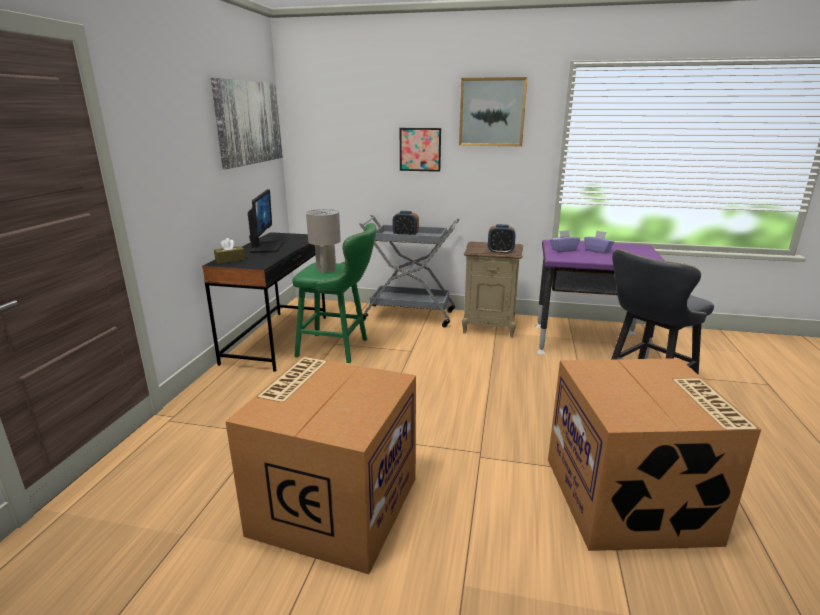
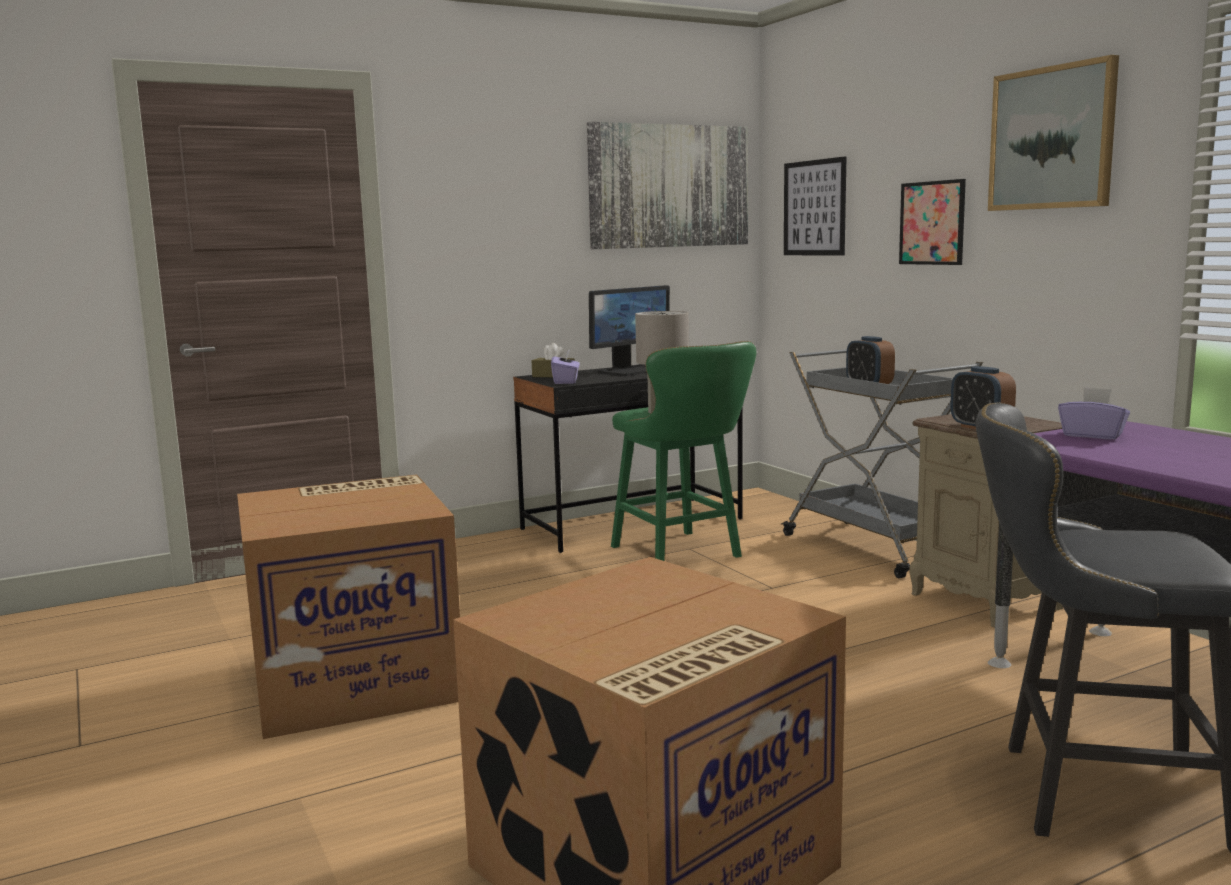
camera: 50 degrees right, 10 degrees down
purple tissue box [584,231,614,254] -> purple tissue box moved to [551,348,580,384]
none -> picture [784,156,846,256]

